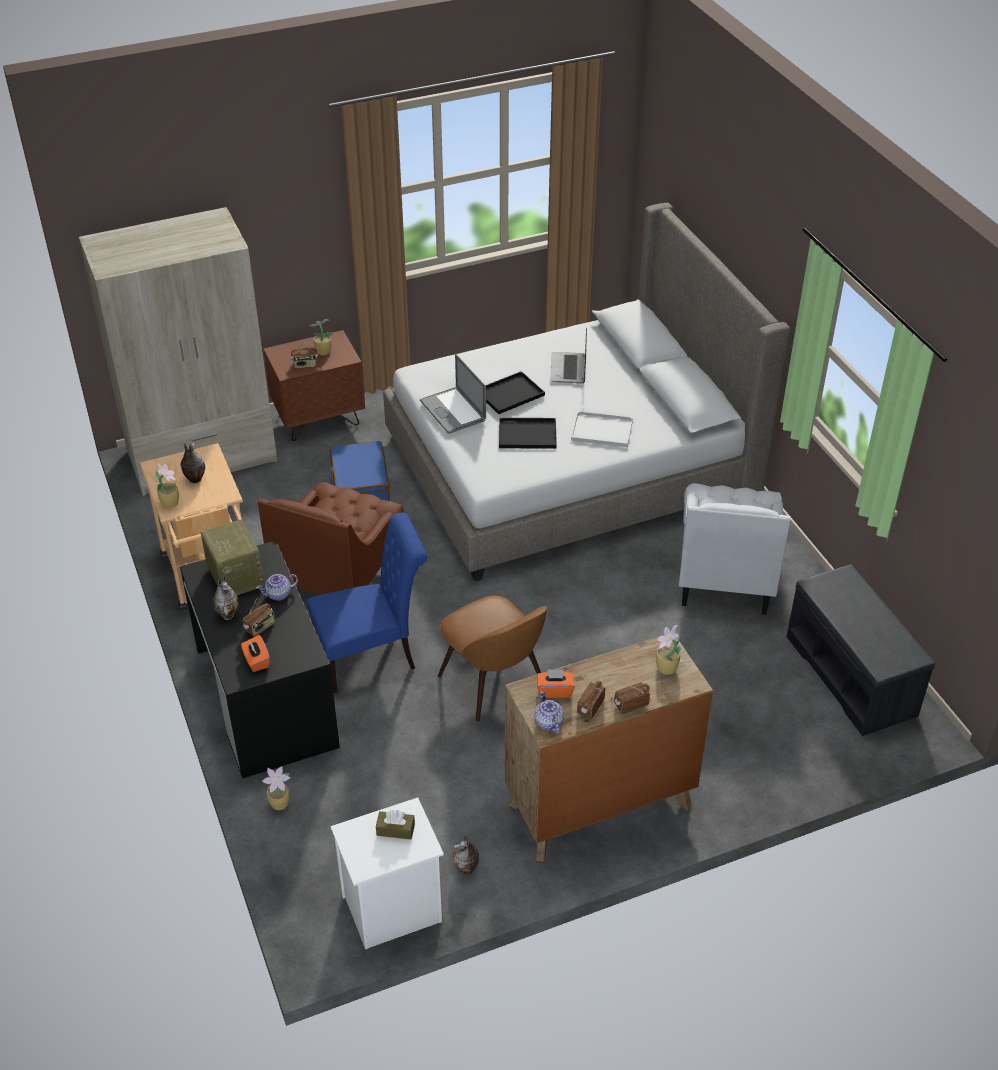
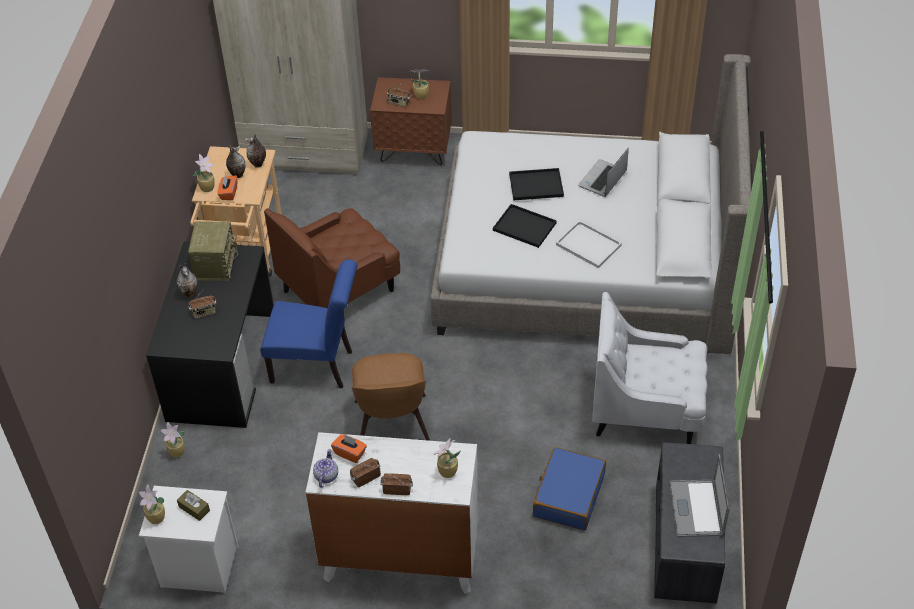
camera: 30 degrees right, 5 degrees up
orange tissue box [241,635,270,672] -> orange tissue box moved to [217,175,237,200]
teapot [256,574,298,601] -> none
blue suitcase [329,441,390,501] -> blue suitcase moved to [533,447,606,530]
laptop [420,354,486,434] -> laptop moved to [669,454,729,537]
vase [453,835,479,875] -> vase moved to [245,133,266,168]
brown dresser [505,635,713,862] -> white dresser [305,432,478,594]
white armchair [679,483,791,615] -> white armchair turned 60 degrees clockwise [592,292,707,444]
none -> potted plant [139,485,165,524]

